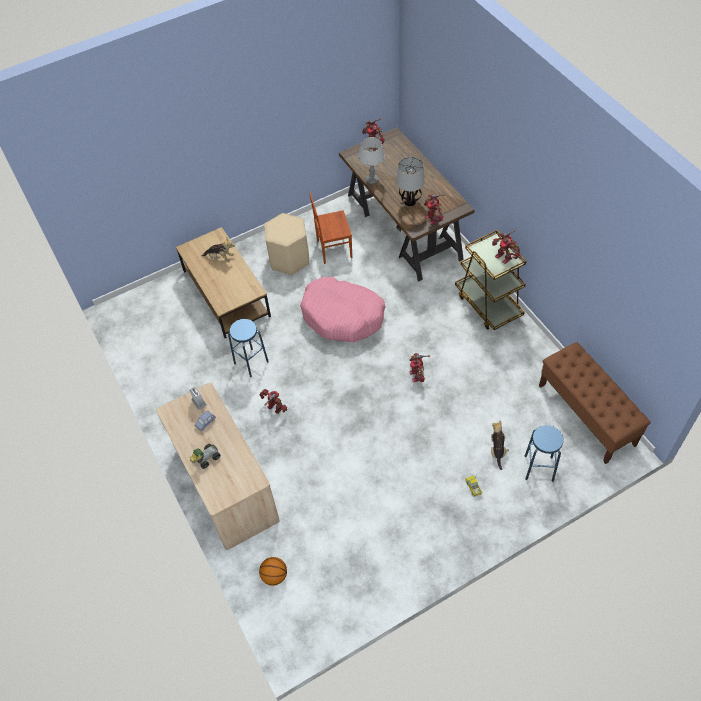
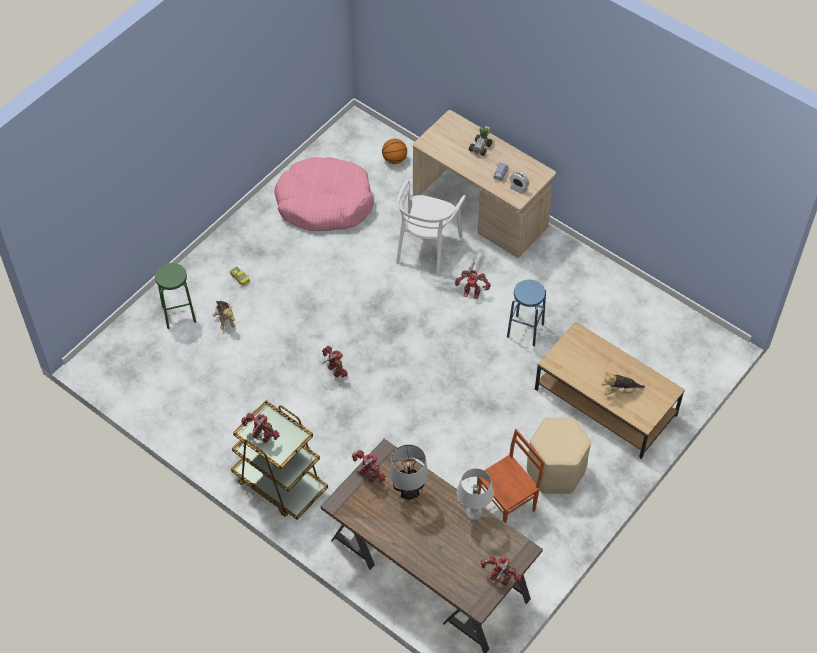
camera: 155 degrees right, 0 degrees up
pink dog bed [300,276,386,342] -> pink dog bed moved to [274,157,374,231]
blue stool [525,425,564,482] -> green stool [155,263,196,329]
brown bench [539,342,651,464] -> none
none -> white chair [396,180,466,275]

